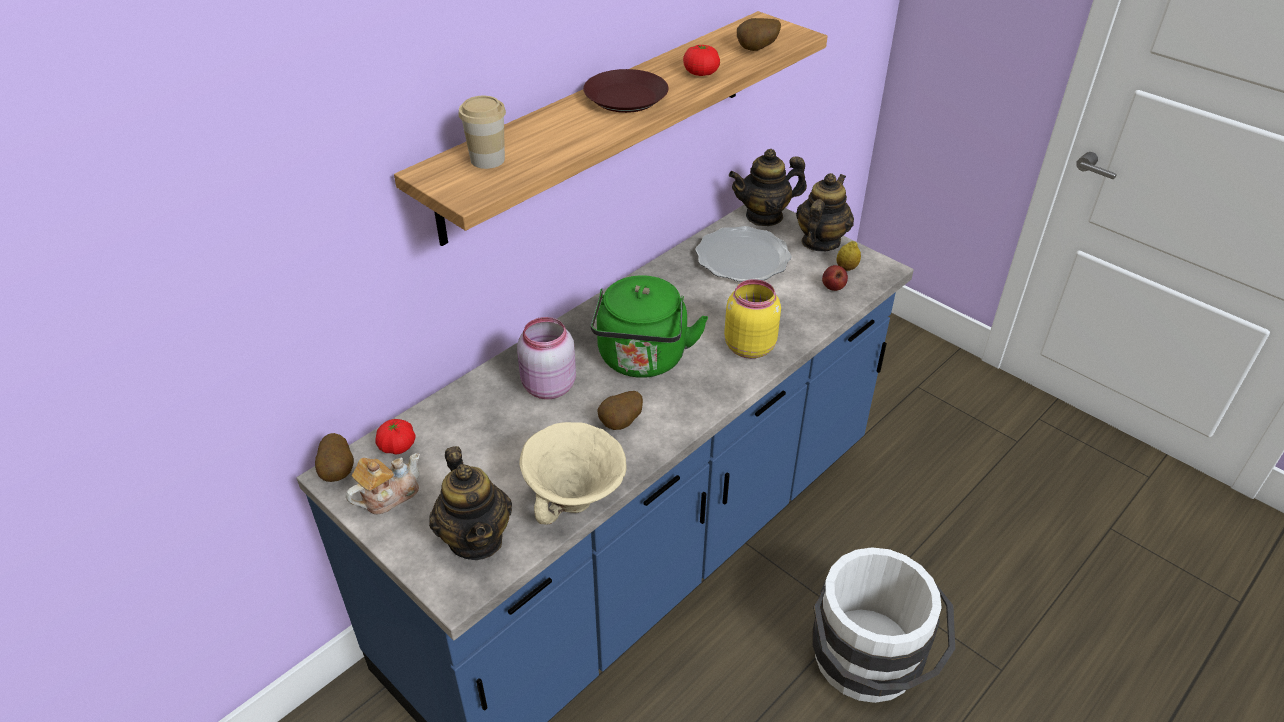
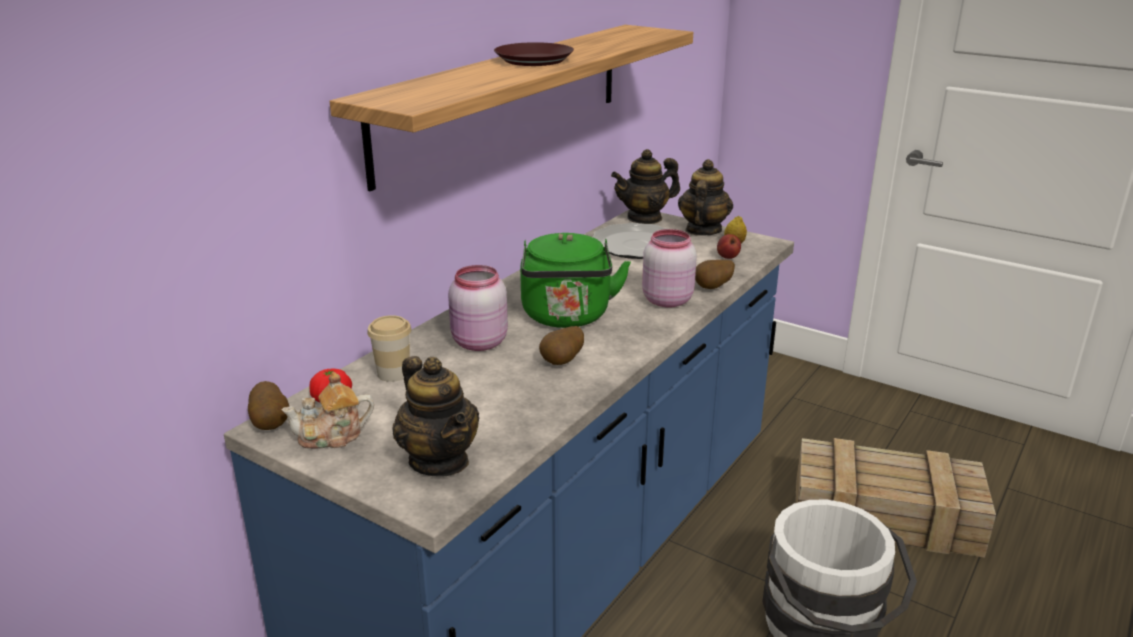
camera: 10 degrees left, 15 degrees down
teapot [346,453,420,514] -> teapot turned 150 degrees counterclockwise [281,372,374,449]
cup [459,96,506,169] -> cup moved to [367,315,412,382]
beige bowl [519,422,627,524] -> none
tomato [683,45,720,76] -> none
yellow jar [724,279,781,359] -> pink jar [642,229,697,308]
potato [737,18,781,51] -> potato moved to [695,260,735,289]
none -> crate [795,438,996,558]

